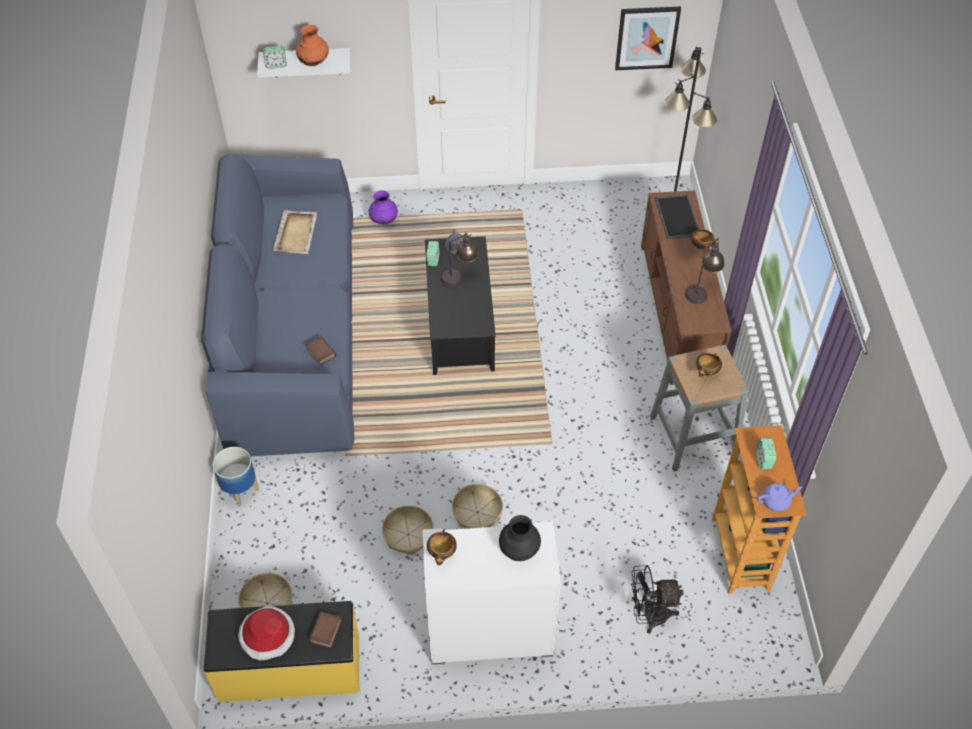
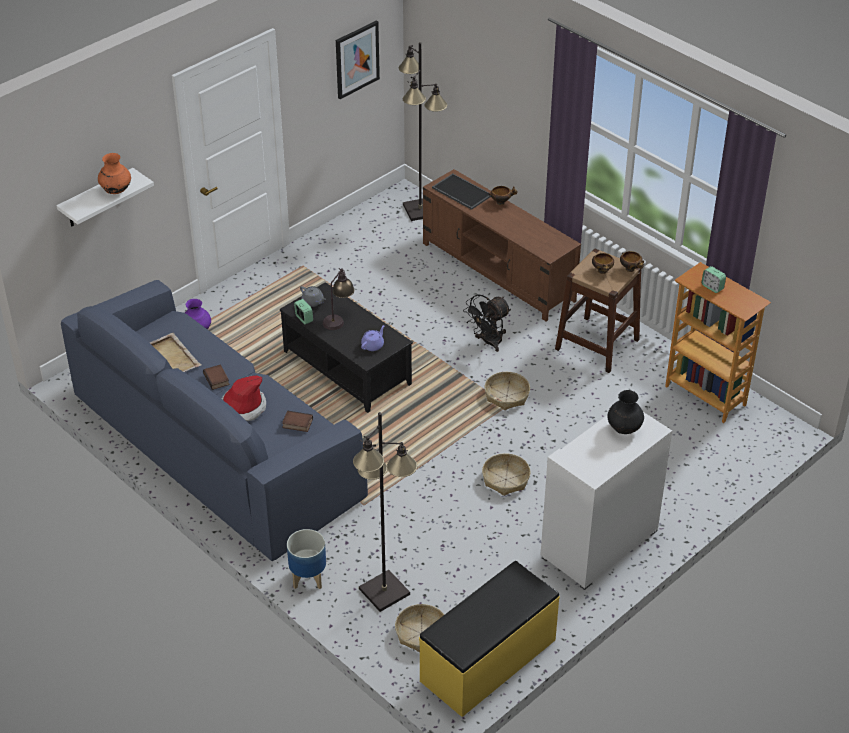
camera: 40 degrees left, 10 degrees down
hat [238,606,295,660] -> hat moved to [222,375,266,421]
alarm clock [263,46,287,69] -> none
book [309,611,342,648] -> book moved to [203,364,229,390]
basket [382,505,434,555] -> basket moved to [484,372,530,410]
bowl [427,529,457,565] -> bowl moved to [620,251,644,272]
black fan [631,565,683,634] -> black fan moved to [463,294,511,352]
grey stool [650,345,749,471] -> brown stool [555,248,641,373]
table lamp [685,242,724,304] -> none
purple teapot [757,483,803,511] -> purple teapot moved to [361,325,385,351]
none -> black floor lamp [353,412,417,612]

